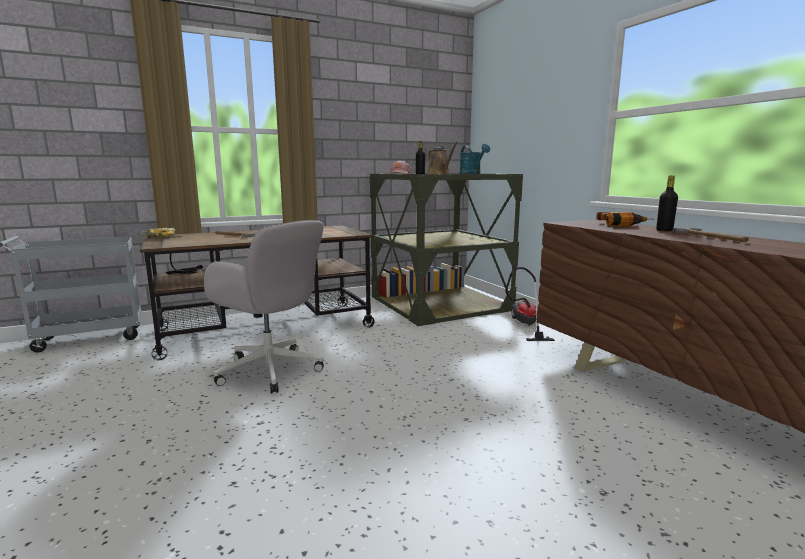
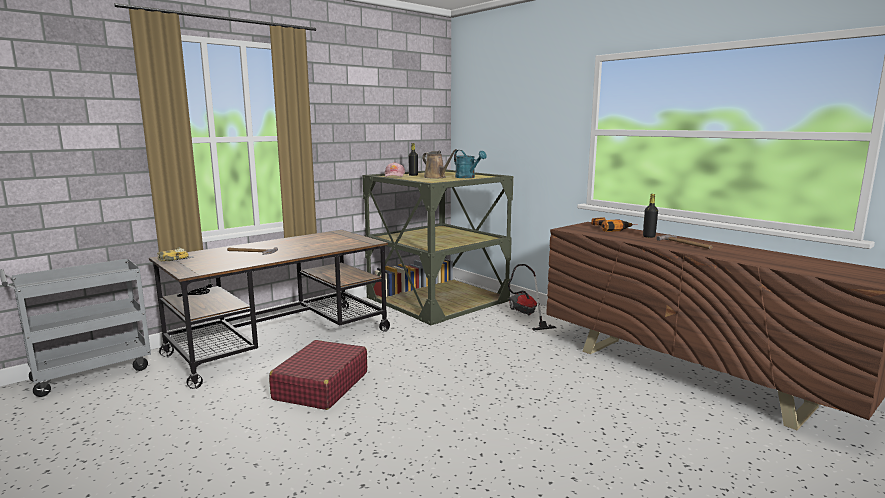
camera: 15 degrees left, 0 degrees up
grey office chair [204,220,324,394] -> red suitcase [269,340,367,410]

